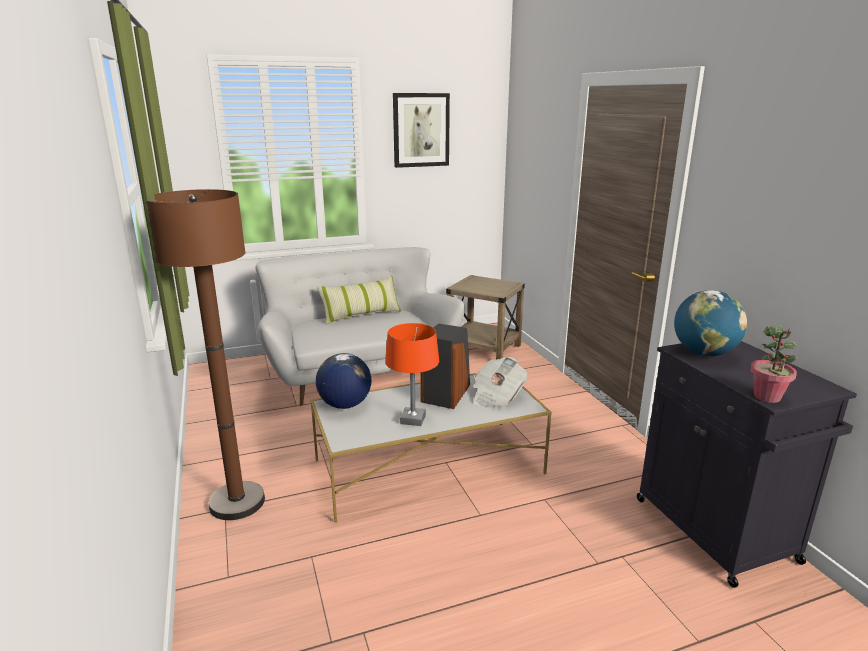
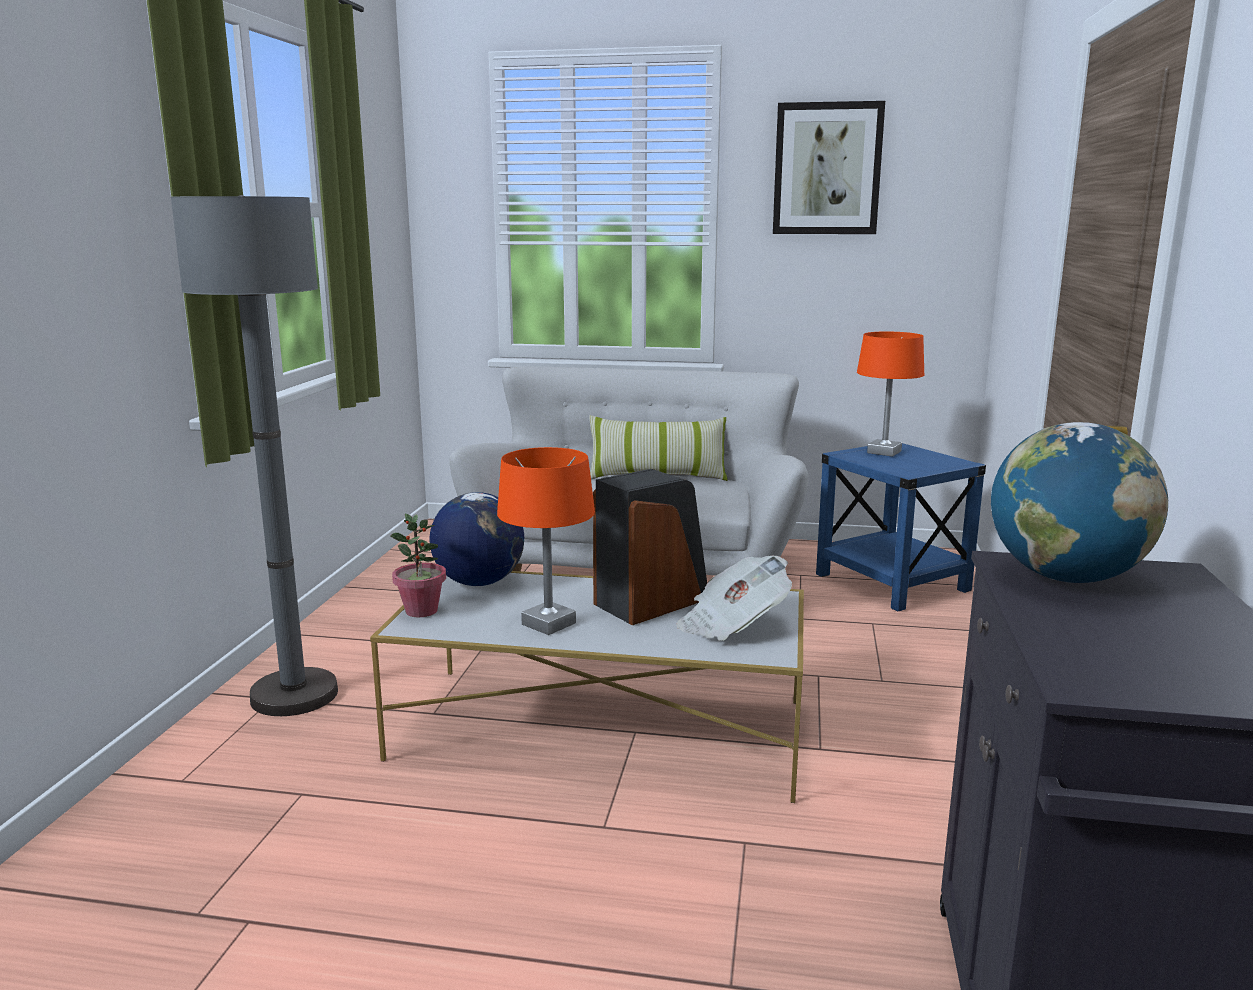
camera: 30 degrees right, 5 degrees down
brown floor lamp [147,189,265,520] -> grey floor lamp [171,195,338,716]
beige side table [446,275,525,359] -> blue side table [816,441,986,611]
potted plant [750,325,797,403] -> potted plant moved to [391,514,446,617]
none -> orange table lamp [857,331,924,457]

